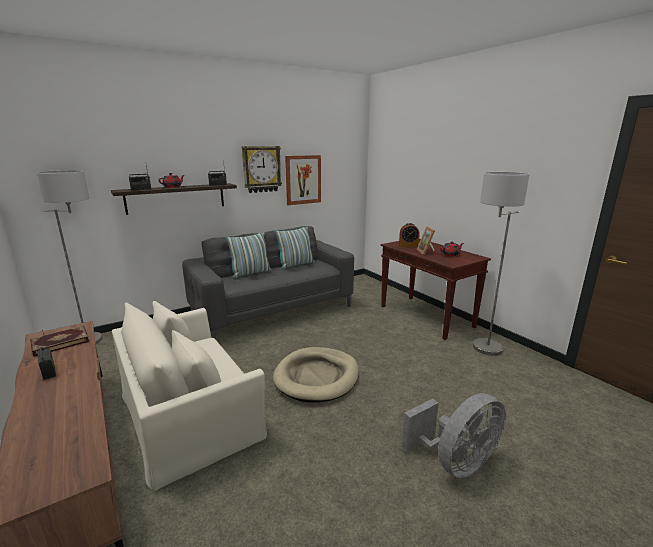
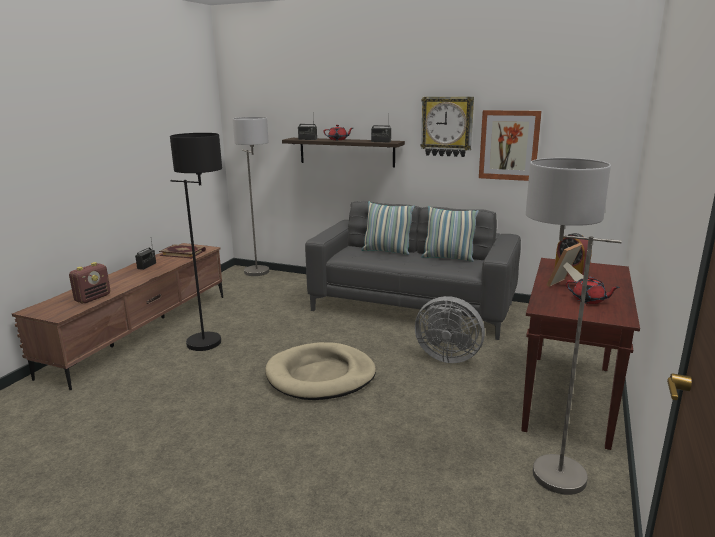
camera: 55 degrees right, 0 degrees up
beige armchair [112,301,267,491] -> black floor lamp [170,133,222,351]
grey fan [402,393,506,478] -> grey fan moved to [415,296,485,363]
none -> radio [69,262,111,303]

